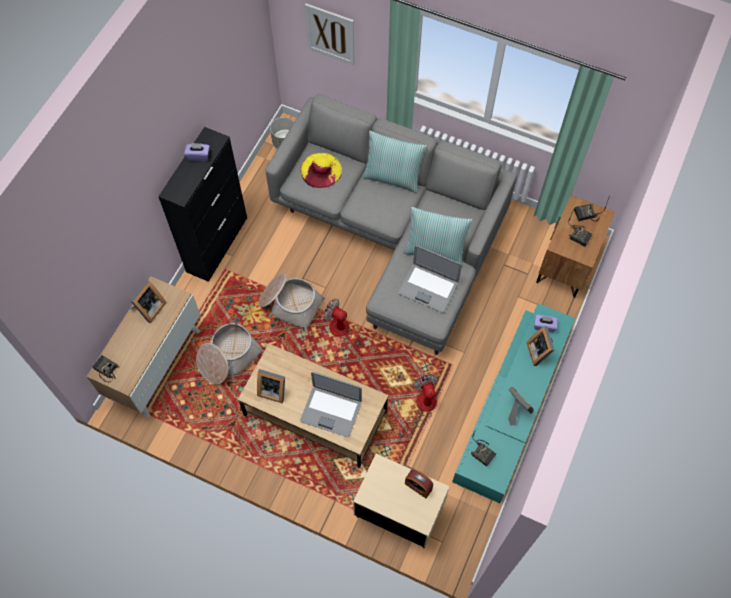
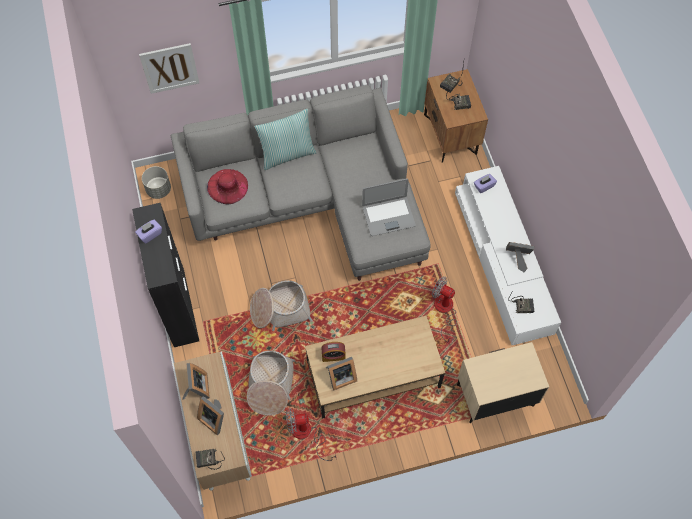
camera: 40 degrees left, 0 degrees up
yellow hat [300,153,342,188] -> red hat [207,169,248,204]
laptop [300,372,362,437] -> none
fan [323,298,352,367] -> fan moved to [286,408,337,461]
pillow [403,207,472,266] -> none
alarm clock [405,469,433,498] -> alarm clock moved to [321,342,346,362]
turquoise tv stand [452,303,575,503] -> white tv stand [455,166,561,345]
picture frame [527,326,554,366] -> picture frame moved to [197,396,224,436]

